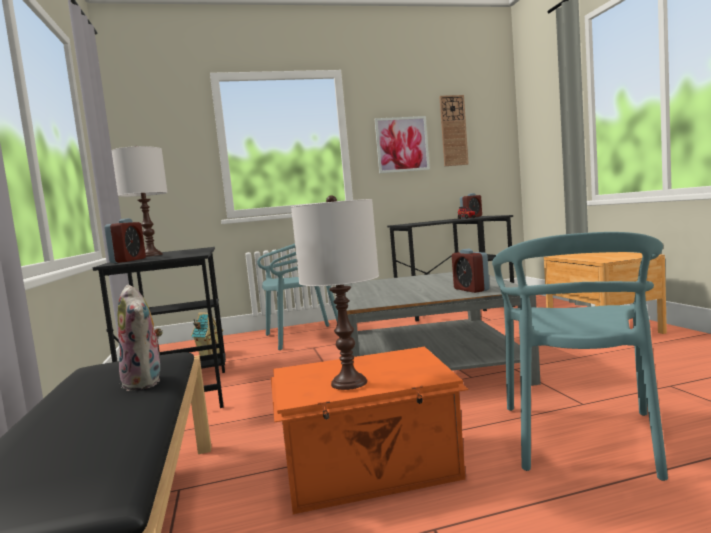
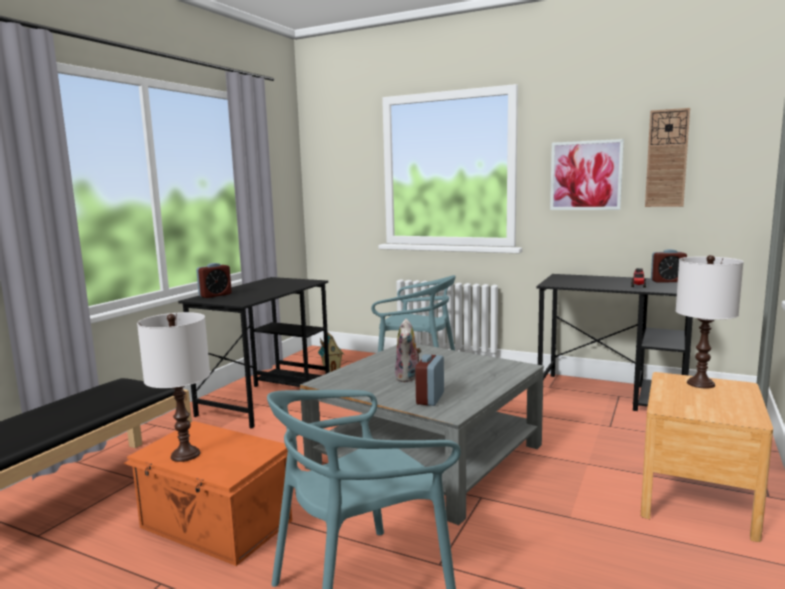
camera: 40 degrees right, 5 degrees up
white table lamp [112,146,168,257] -> white table lamp moved to [676,255,744,389]
plush toy [118,284,163,391] -> plush toy moved to [395,319,421,382]

